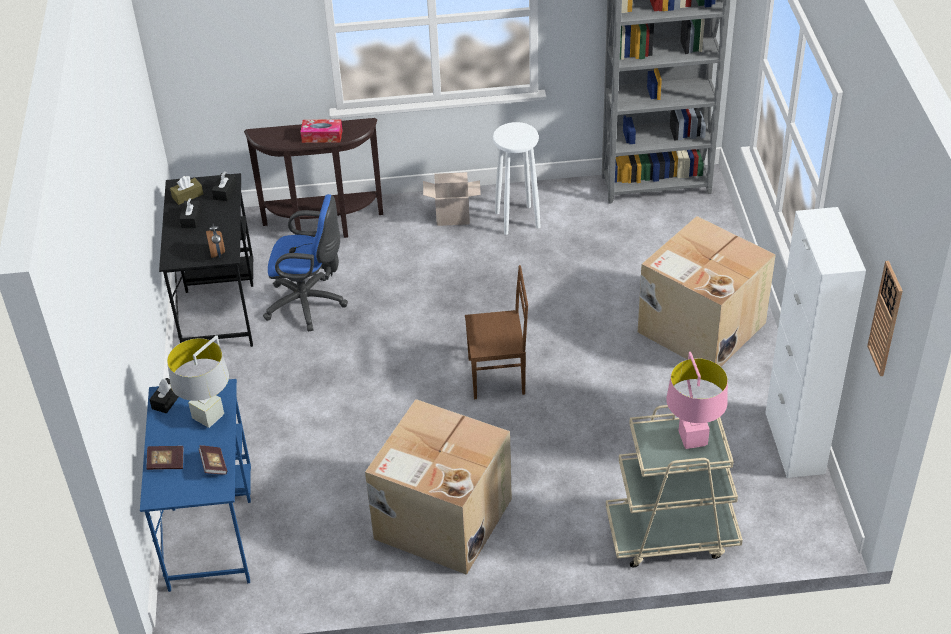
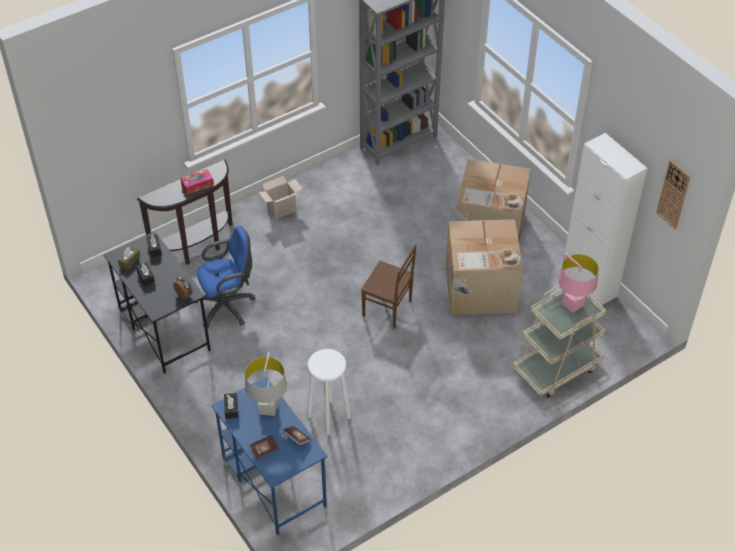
camera: 30 degrees left, 5 degrees up
cardboard box [365,399,512,575] -> cardboard box moved to [446,219,523,315]
brown chair [465,265,528,399] -> brown chair turned 60 degrees clockwise [361,245,417,329]
white stool [493,122,541,235] -> white stool moved to [308,349,351,435]

